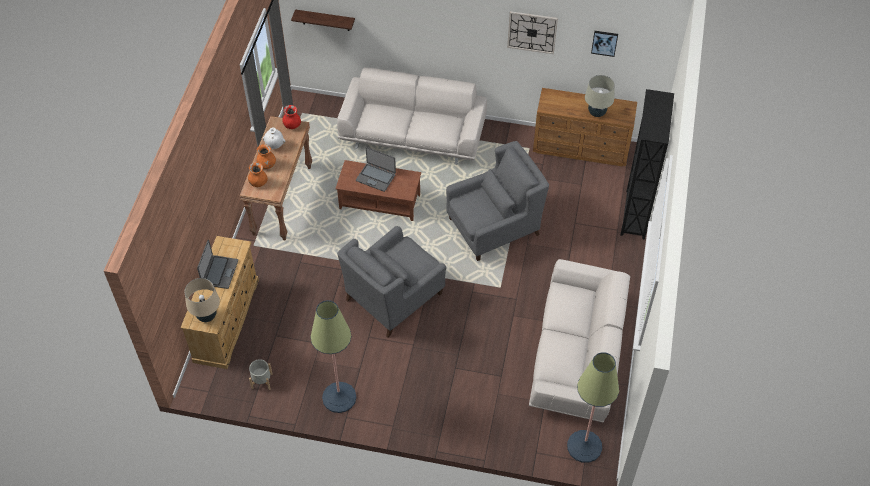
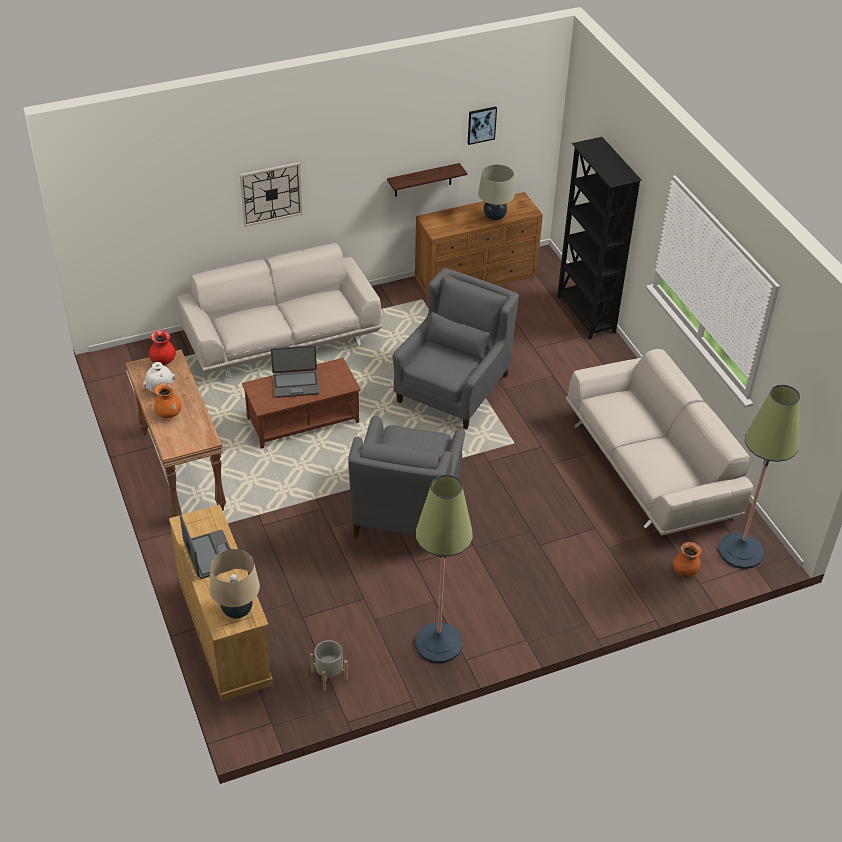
camera: 35 degrees left, 10 degrees down
orange vase [248,162,268,187] -> orange vase moved to [673,542,702,578]
shelf [291,9,355,31] -> shelf moved to [387,163,467,197]
wall clock [507,11,558,54] -> wall clock moved to [240,162,303,227]

